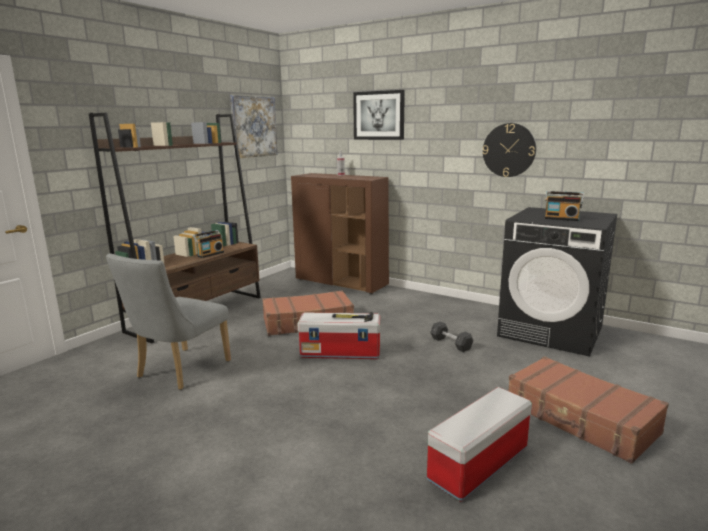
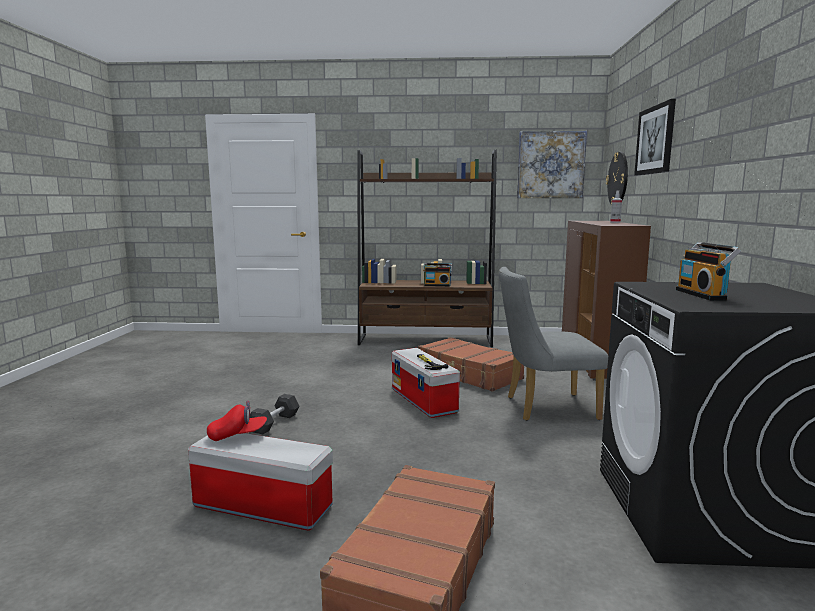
camera: 60 degrees right, 5 degrees down
grey chair [106,253,231,390] -> grey chair moved to [499,267,608,421]
grey dumbbell [430,321,474,352] -> grey dumbbell moved to [250,394,299,435]
wall clock [483,123,536,177] -> wall clock moved to [606,152,628,206]
none -> red cap [207,401,267,441]

